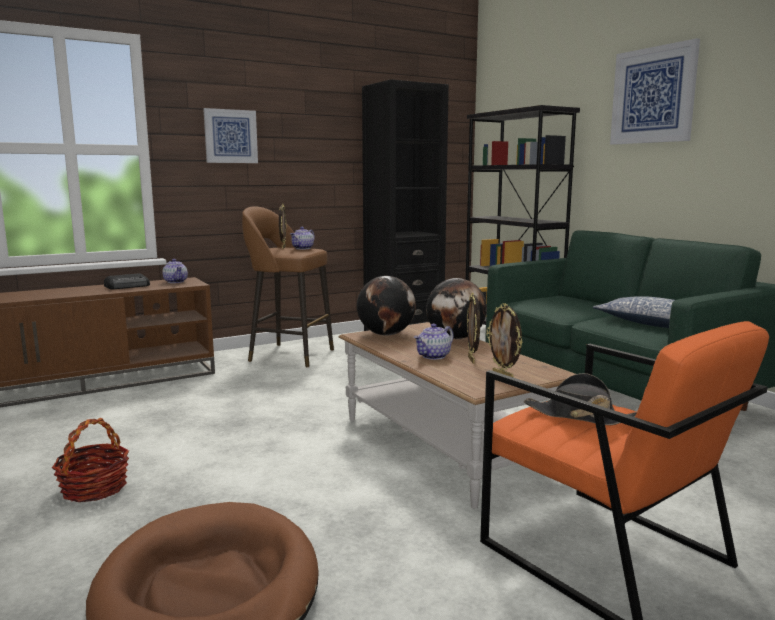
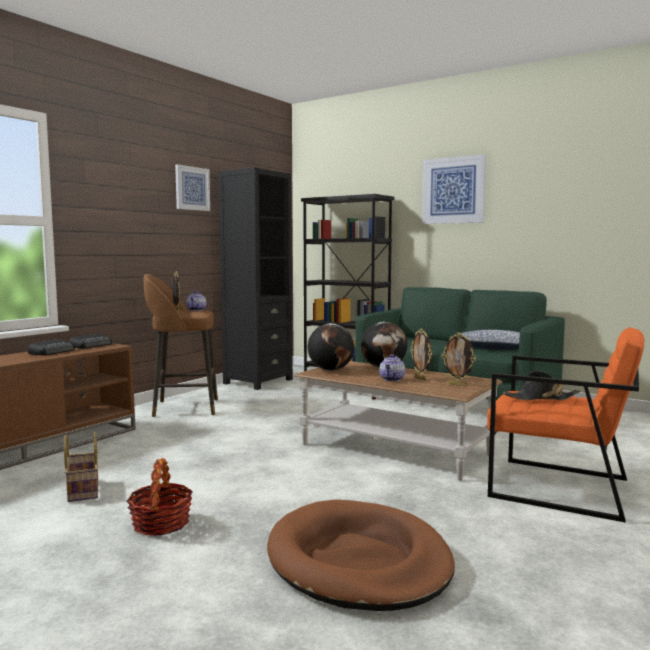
camera: 25 degrees left, 5 degrees down
teapot [162,259,188,283] -> radio [69,334,112,349]
picture [203,108,258,163] -> picture moved to [175,164,210,211]
none -> basket [64,432,98,502]

